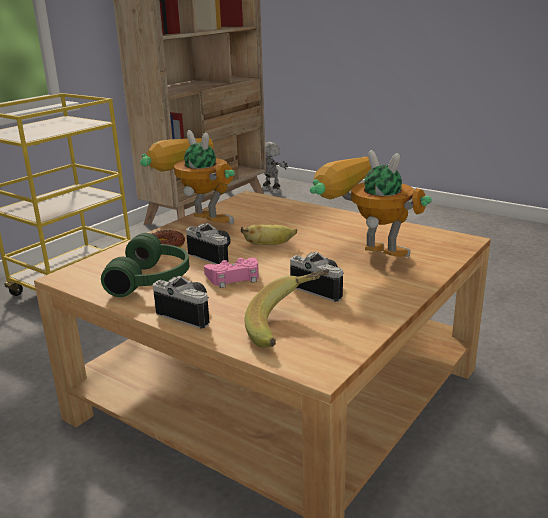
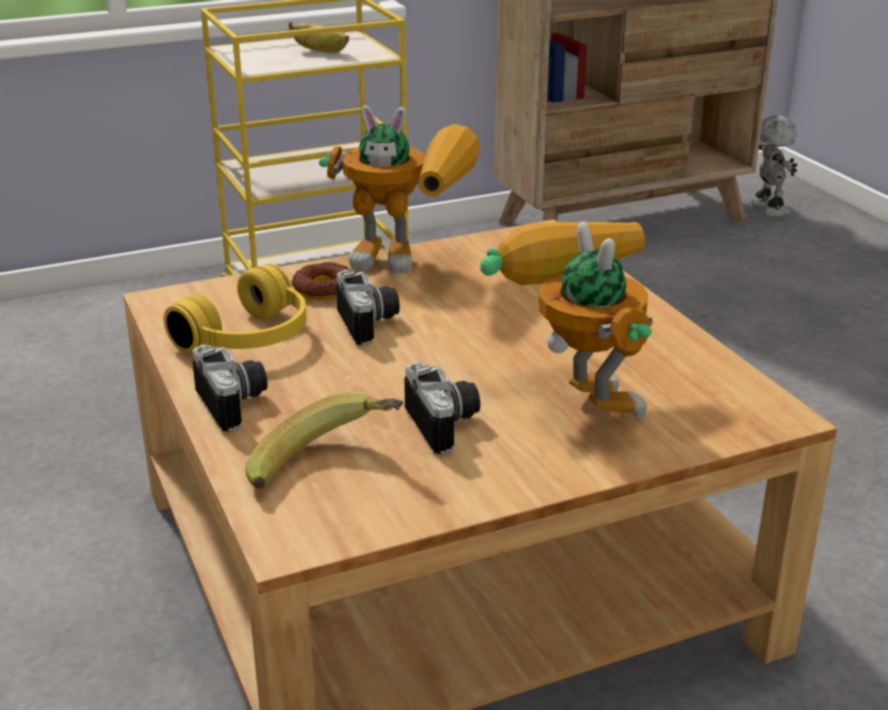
camera: 30 degrees right, 5 degrees up
green headphones [101,233,189,297] -> yellow headphones [163,264,307,353]
toy robot [140,130,235,224] -> toy robot turned 120 degrees clockwise [319,105,480,273]
pink game controller [204,257,259,288] -> none
banana [241,224,297,245] -> banana moved to [289,22,349,53]

